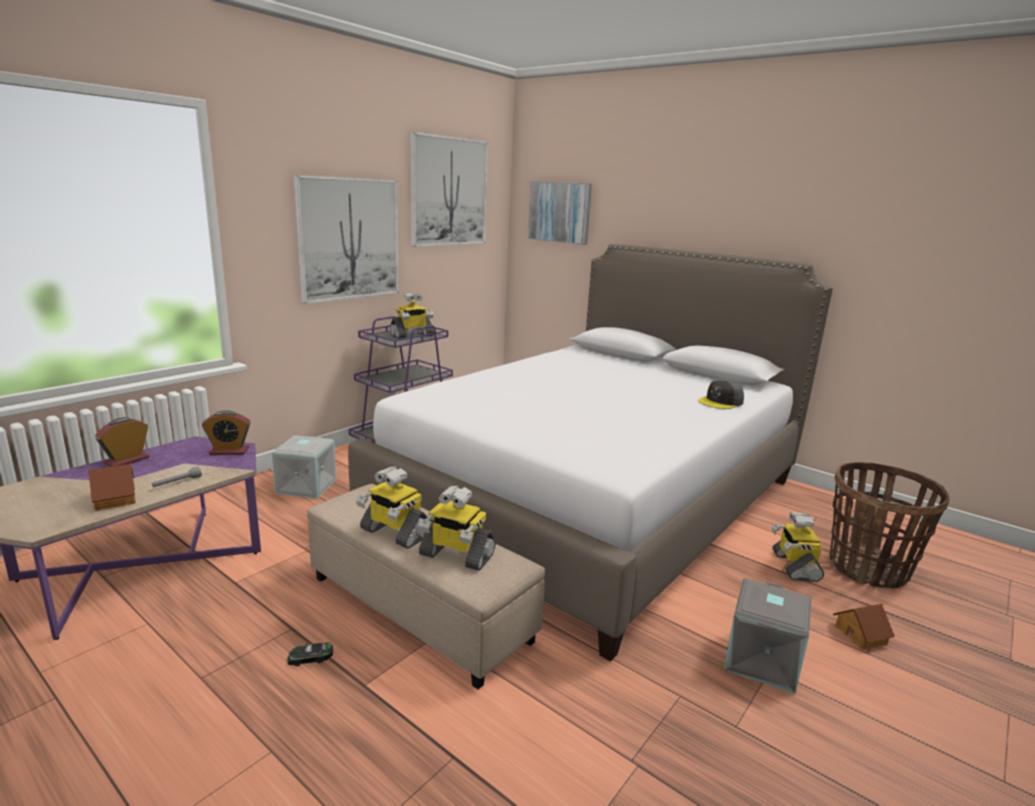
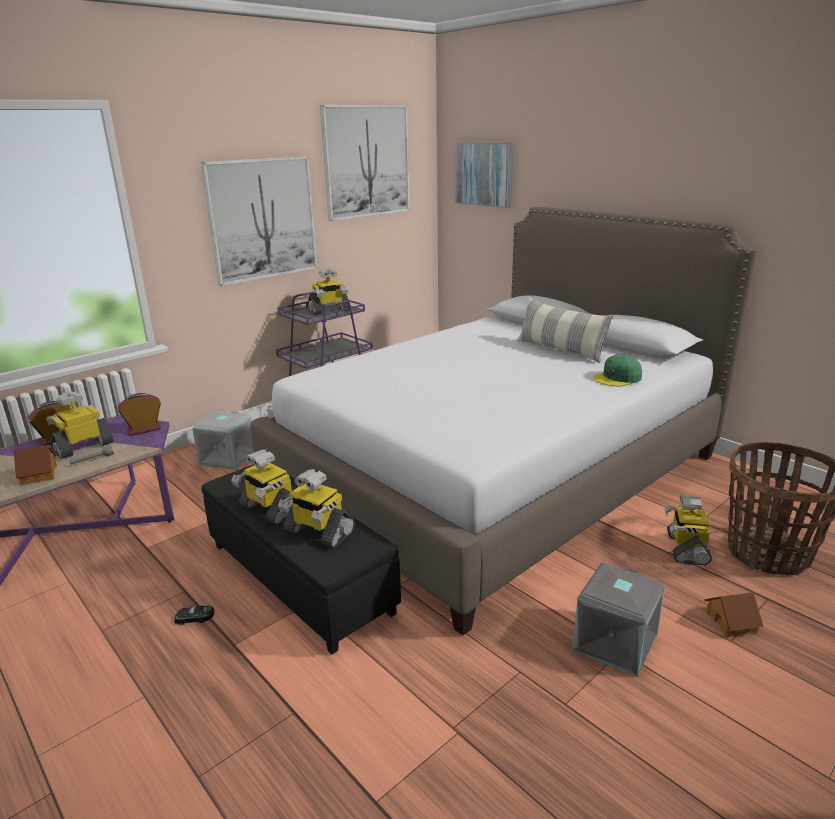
camera: 10 degrees right, 5 degrees up
alarm clock [202,410,250,455] -> alarm clock turned 150 degrees clockwise [117,393,161,436]
beige ottoman [307,484,545,689] -> black ottoman [202,464,401,654]
grey cap [698,380,744,409] -> green cap [593,355,642,386]
none -> toy robot [47,392,114,459]
none -> pillow [516,296,613,363]

